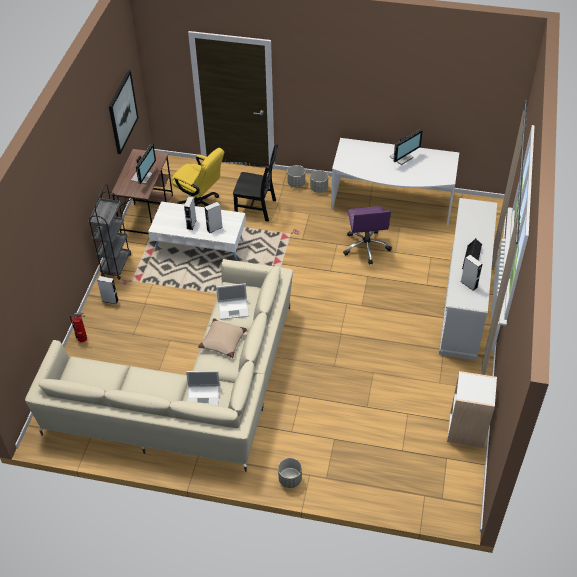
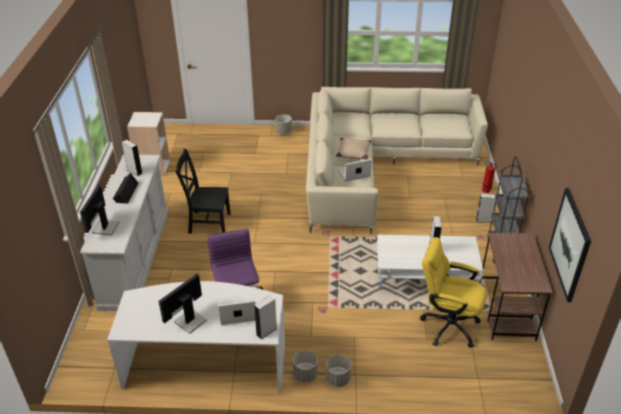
camera: 170 degrees right, 10 degrees down
monitor [131,143,156,184] -> monitor moved to [80,185,119,236]
laptop [186,371,220,406] -> laptop moved to [218,300,255,325]
grey speaker [205,201,223,233] -> grey speaker moved to [254,295,277,339]
black chair [233,144,278,222] -> black chair moved to [175,149,231,234]

